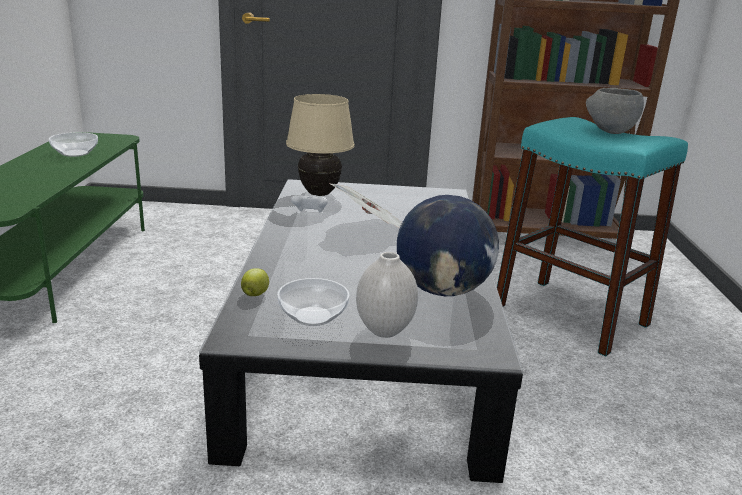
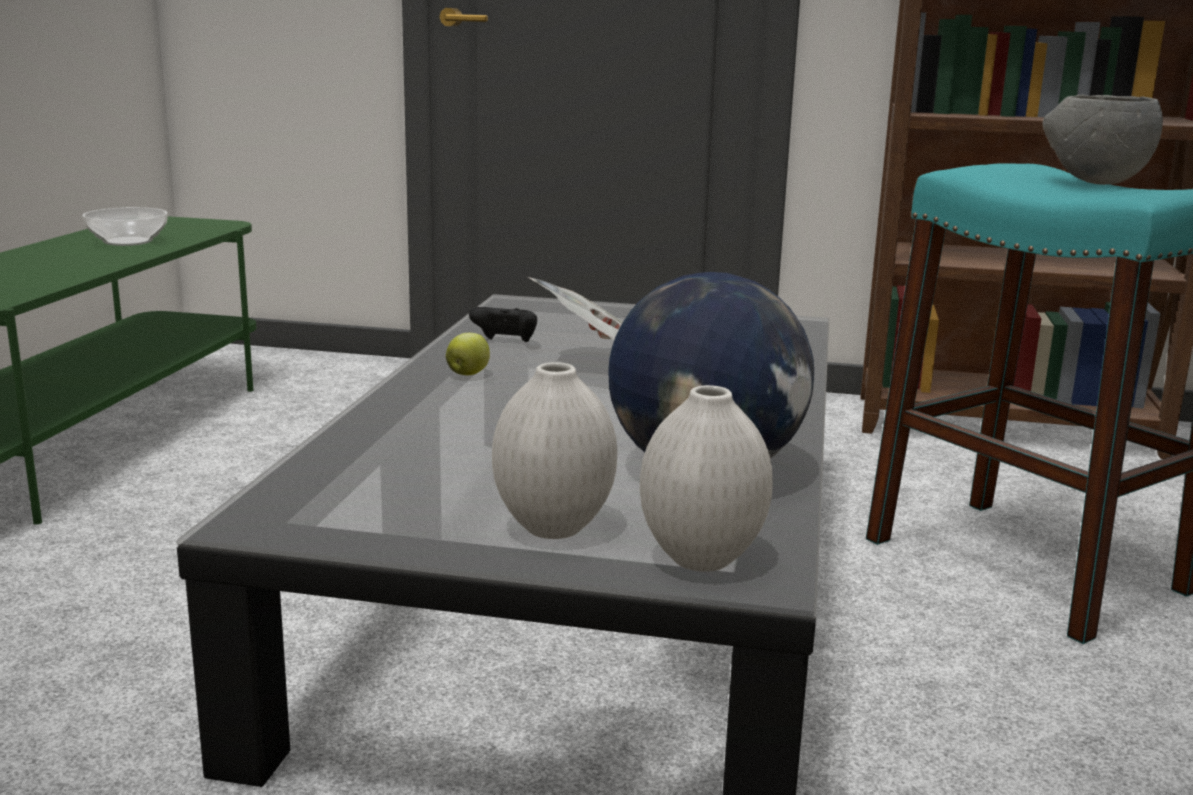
camera: 10 degrees right, 5 degrees down
apple [241,268,269,296] -> apple moved to [446,333,490,375]
bowl [277,278,350,326] -> none
beige table lamp [286,94,355,196] -> none
white game controller [291,195,328,212] -> black game controller [469,307,537,342]
none -> white vase [640,385,773,572]

